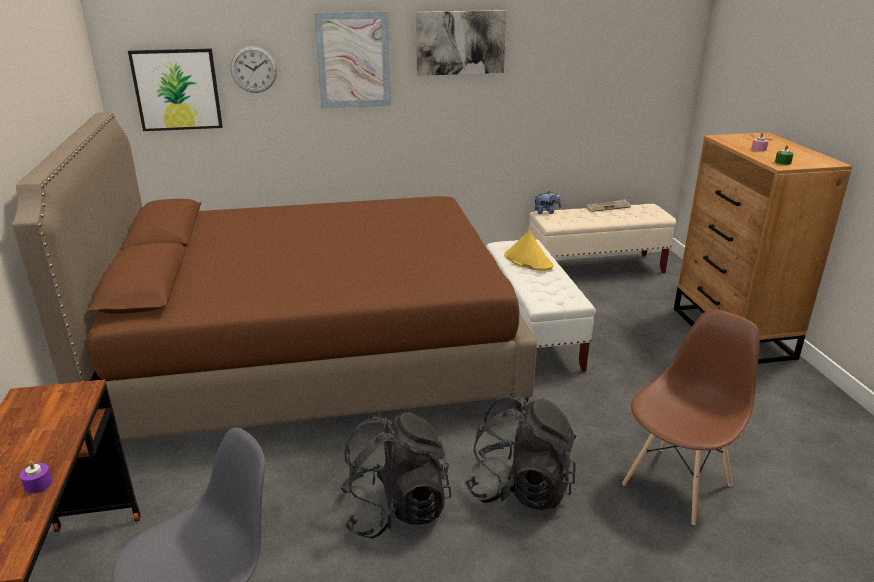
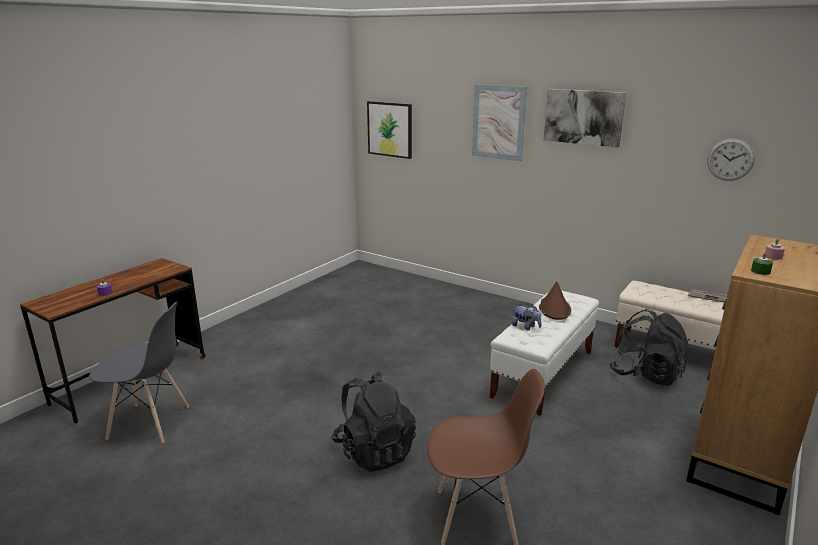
camera: 45 degrees right, 5 degrees down
brown bed [12,112,537,441] -> none
wall clock [231,46,277,93] -> wall clock moved to [707,139,755,181]
black backpack [340,412,451,538] -> black backpack moved to [609,309,688,386]
yellow hat [504,230,553,271] -> brown hat [539,282,571,320]
plush toy [534,191,561,214] -> plush toy moved to [512,305,542,330]

